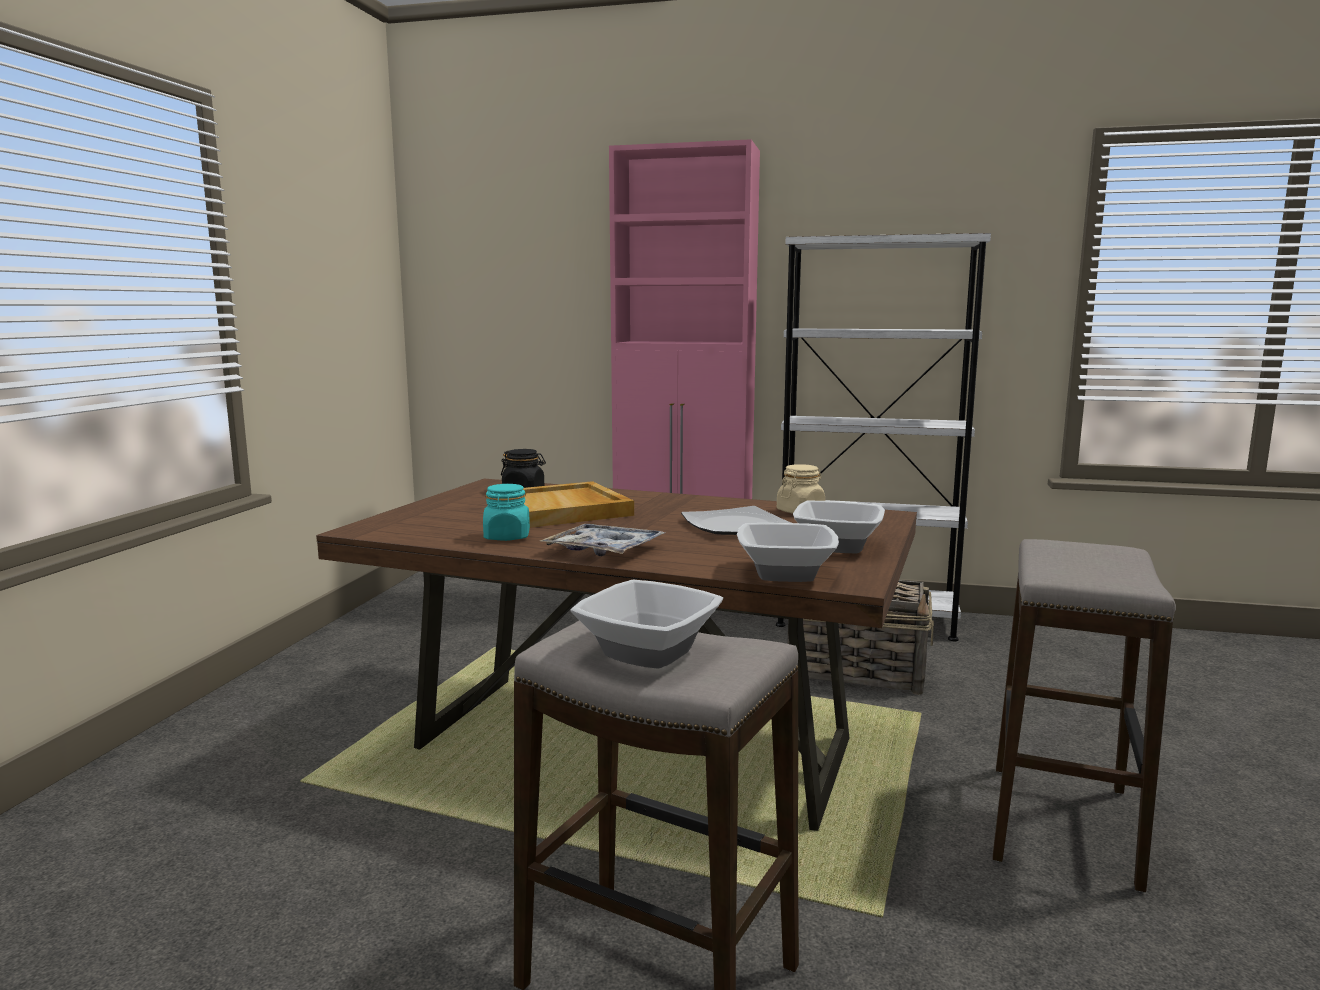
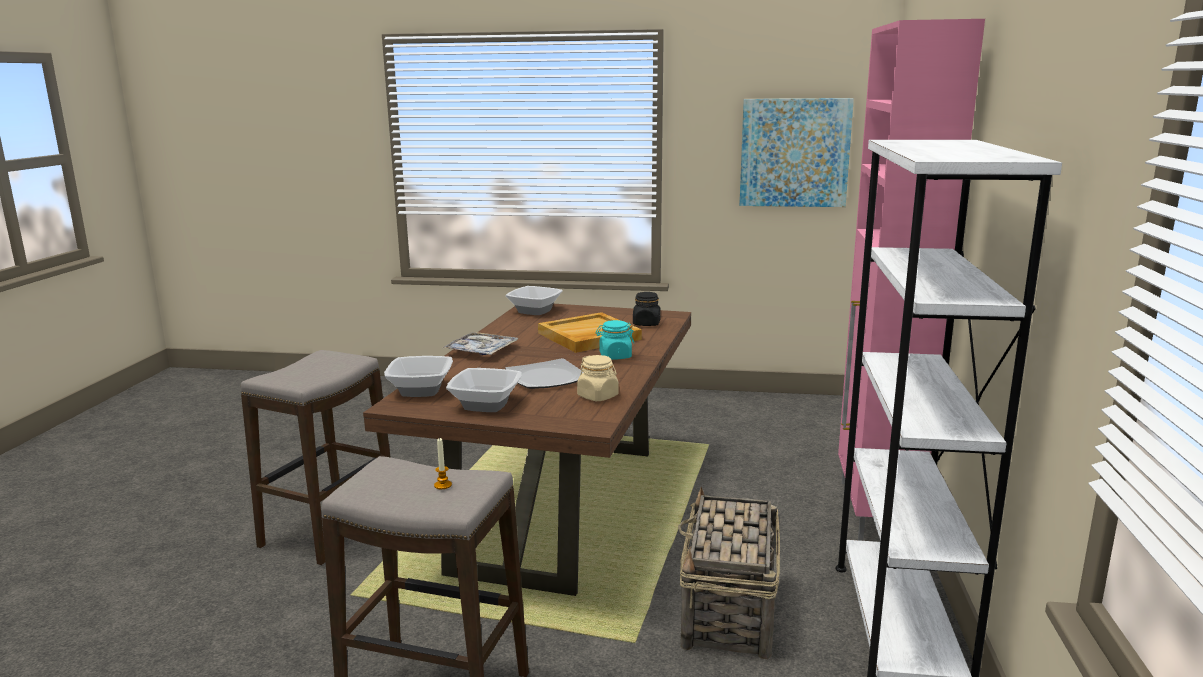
camera: 85 degrees right, 5 degrees up
turquoise jar [483,484,530,541] -> turquoise jar moved to [596,320,634,360]
bowl [570,580,723,669] -> bowl moved to [505,286,563,315]
none -> candle [434,438,452,489]
none -> picture [739,98,854,207]

